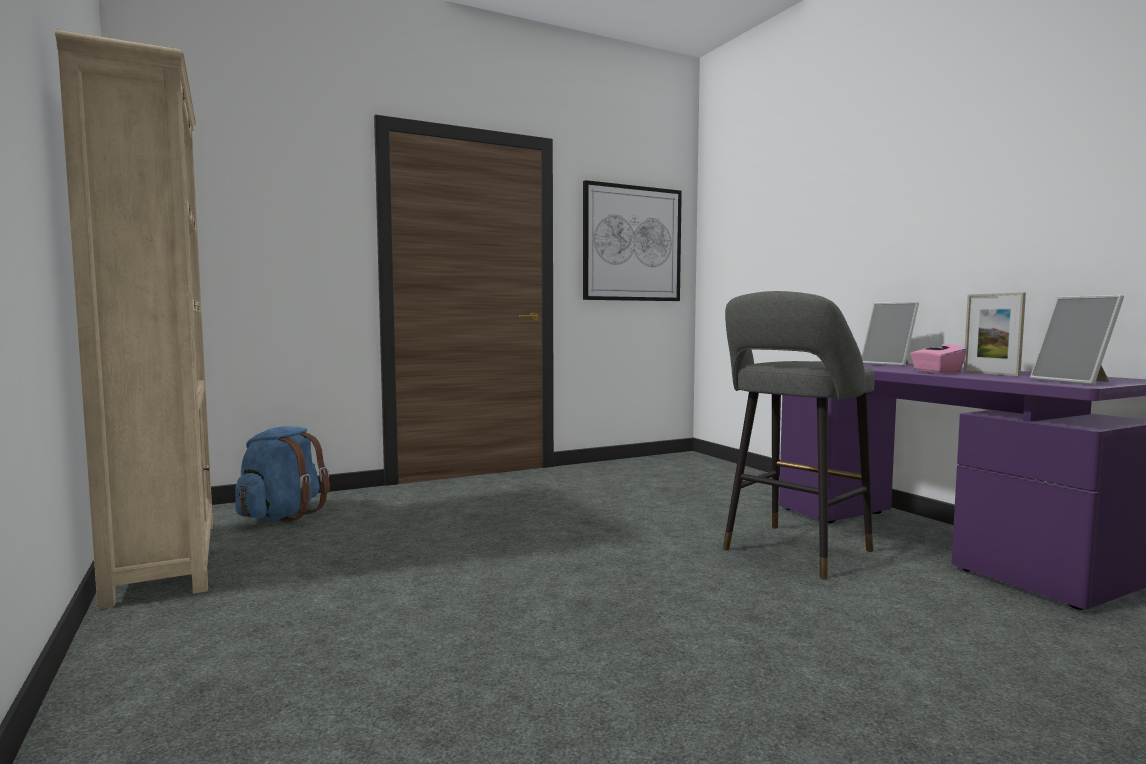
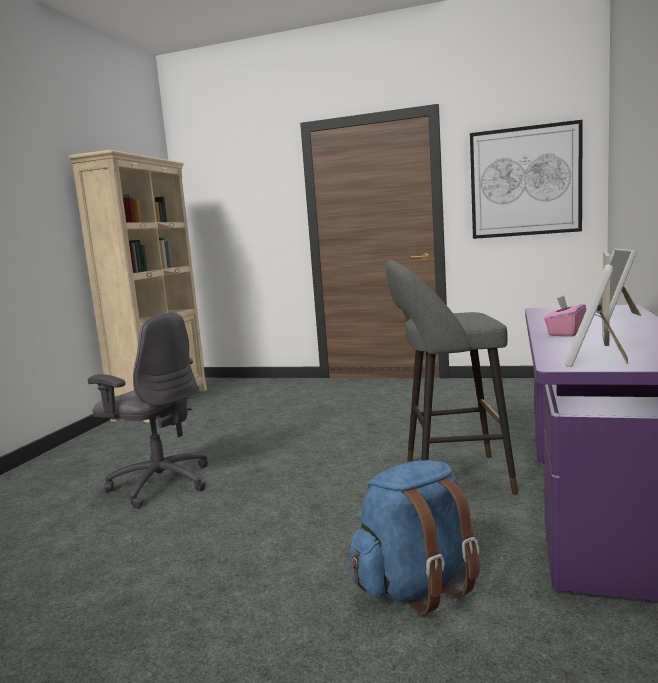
camera: 45 degrees right, 5 degrees up
blue backpack [235,426,330,522] -> blue backpack moved to [350,460,480,615]
none -> grey office chair [88,313,208,509]

